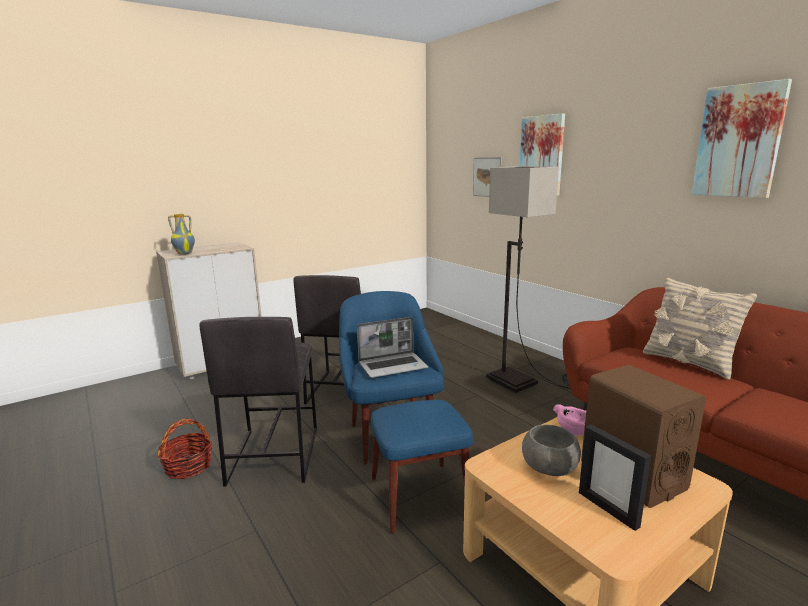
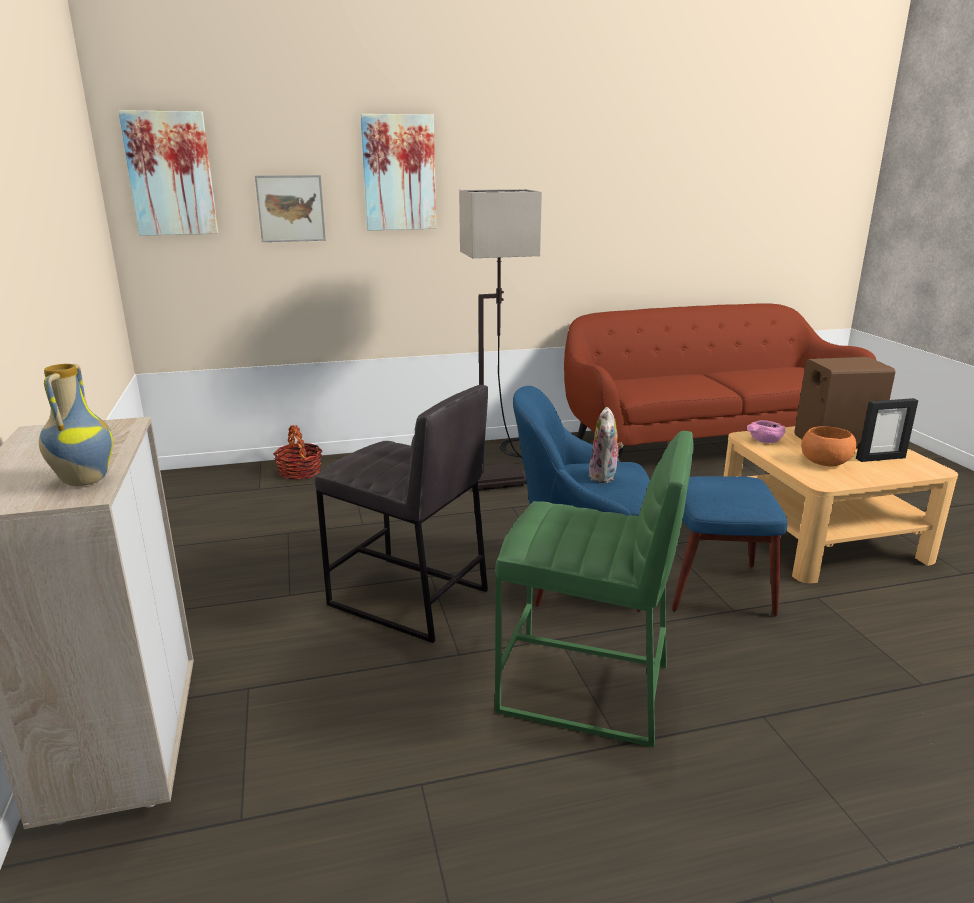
camera: 70 degrees left, 5 degrees up
basket [158,419,212,479] -> basket moved to [273,425,323,480]
grey stool [199,317,317,487] -> green stool [495,431,693,747]
laptop [357,317,428,378] -> plush toy [589,407,623,483]
grey bowl [522,425,581,476] -> orange bowl [801,426,857,467]
beige pillow [643,278,757,380] -> none
picture [692,79,792,198] -> picture moved to [118,110,218,236]

